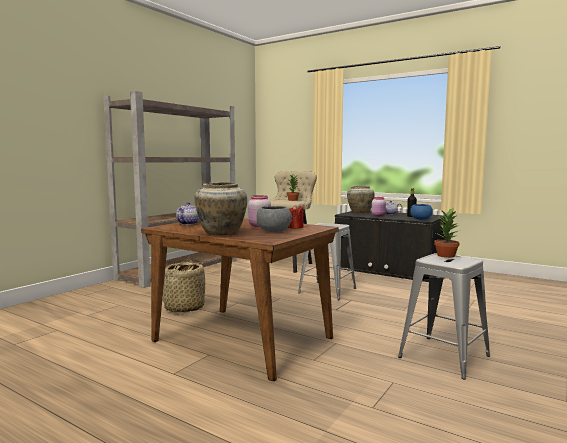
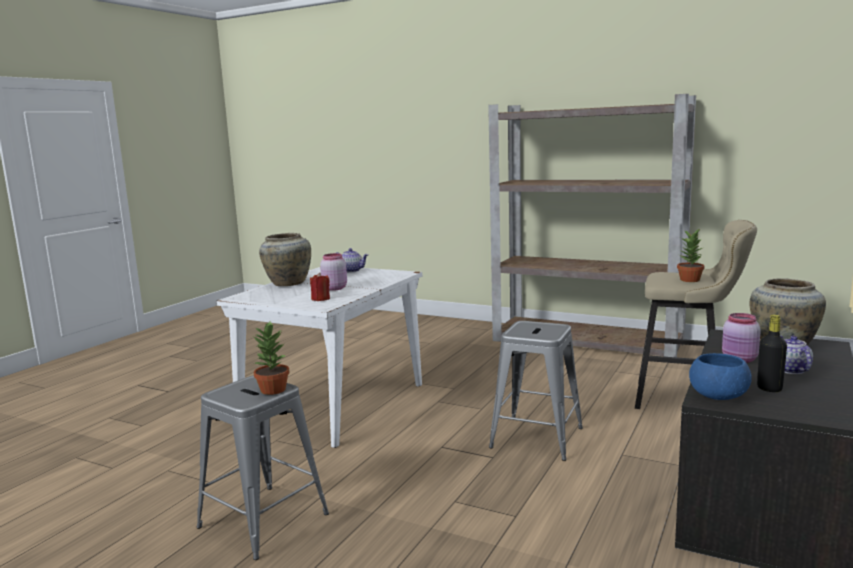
camera: 85 degrees right, 5 degrees up
brown dining table [141,218,339,381] -> white dining table [217,267,422,448]
basket [162,259,205,312] -> none
grey bowl [256,206,292,232] -> none

